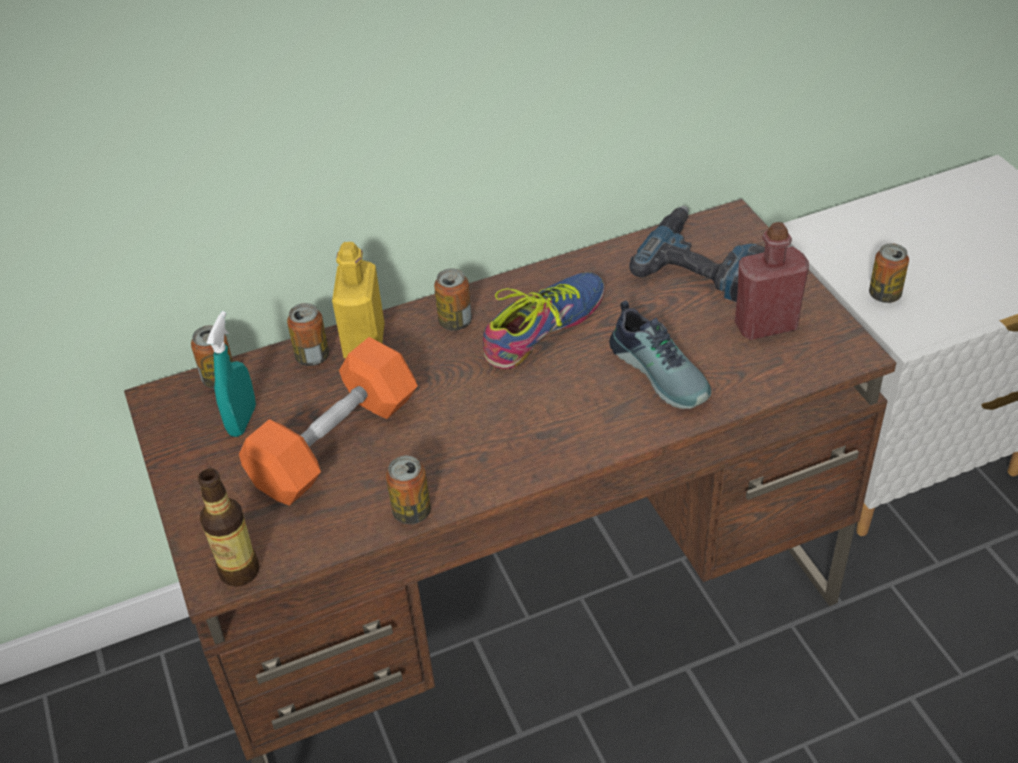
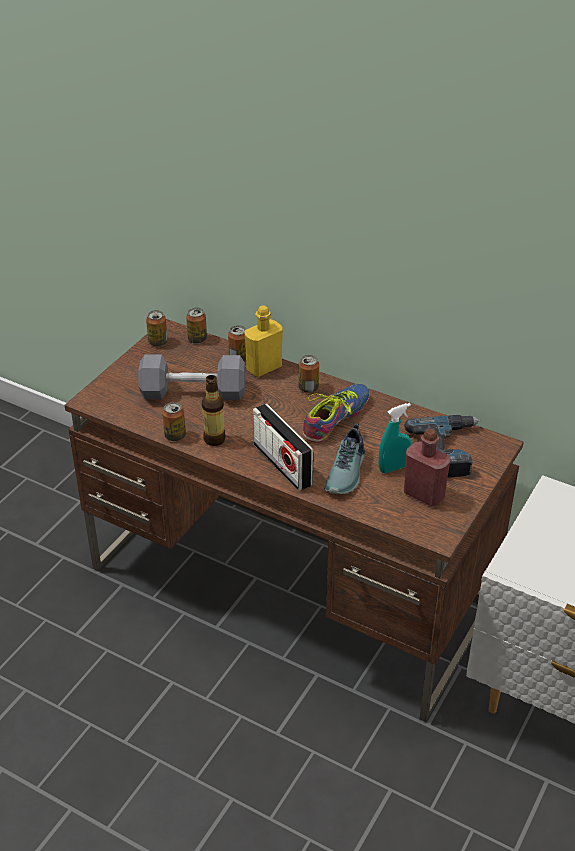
camera: 50 degrees right, 5 degrees down
bottle [198,469,260,587] -> bottle moved to [202,375,226,446]
turquoise spray bottle [207,311,256,437] -> turquoise spray bottle moved to [379,403,411,473]
orange dumbbell [239,337,418,506] -> grey dumbbell [138,354,245,400]
shoe [483,272,605,369] -> shoe turned 60 degrees counterclockwise [303,384,370,443]
can [869,243,909,303] -> can moved to [146,310,168,347]
none -> radio [253,404,314,491]

